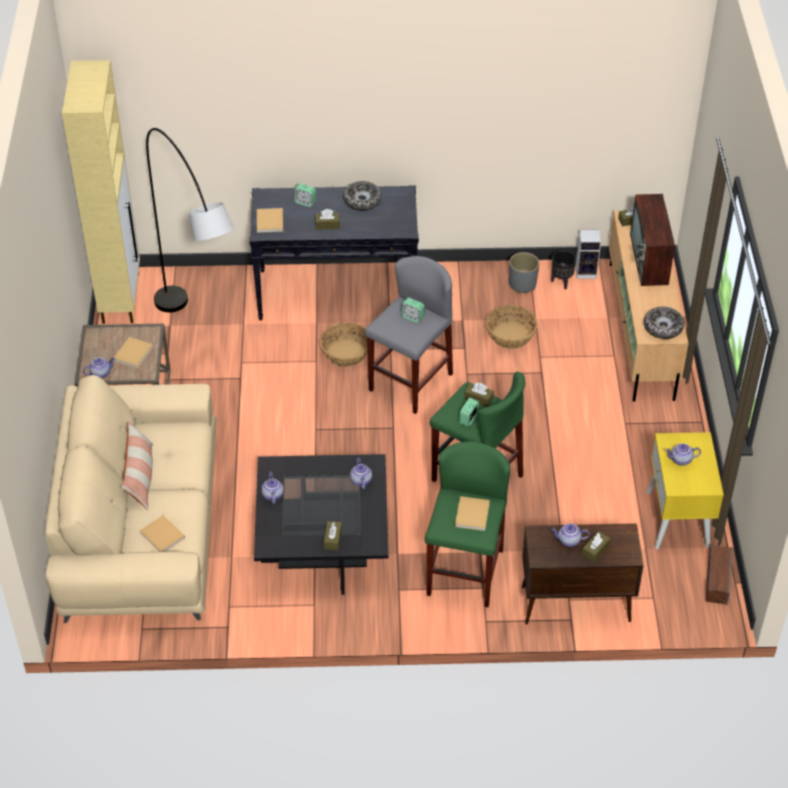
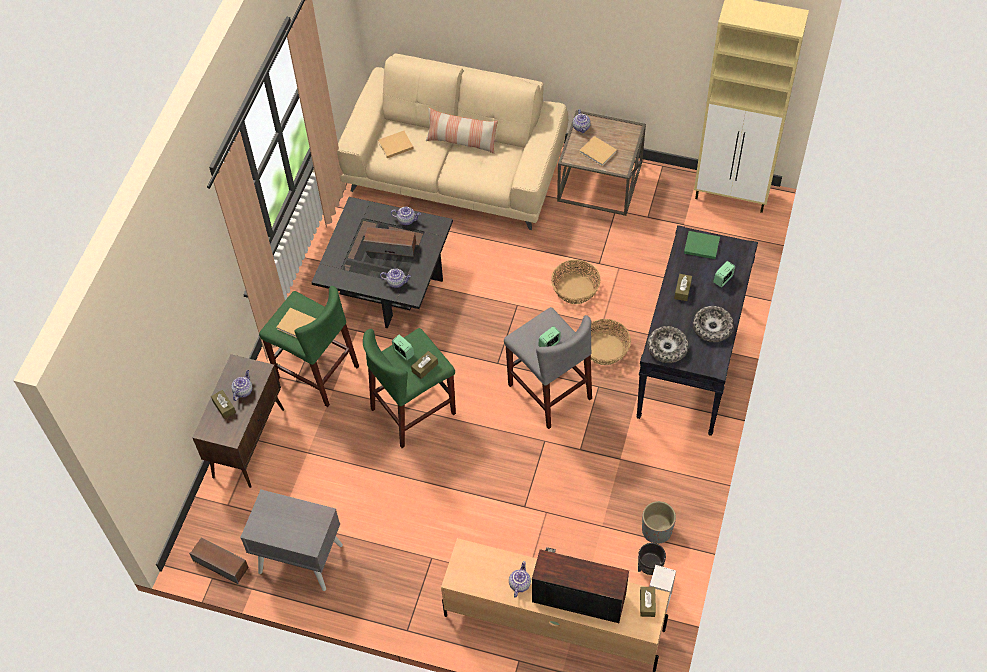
camera: 110 degrees right, 10 degrees up
grey floor lamp [146,128,234,312] -> none
beige book [257,208,283,233] -> green book [684,231,720,259]
brown tissue box [324,521,342,550] -> none
basket [486,305,537,349] -> basket moved to [551,260,601,304]
bowl [644,307,684,339] -> bowl moved to [647,326,689,363]
yellow nightstand [646,432,724,549] -> grey nightstand [240,490,343,591]
teapot [665,443,701,466] -> teapot moved to [509,561,531,598]
none -> speaker [363,227,416,257]

